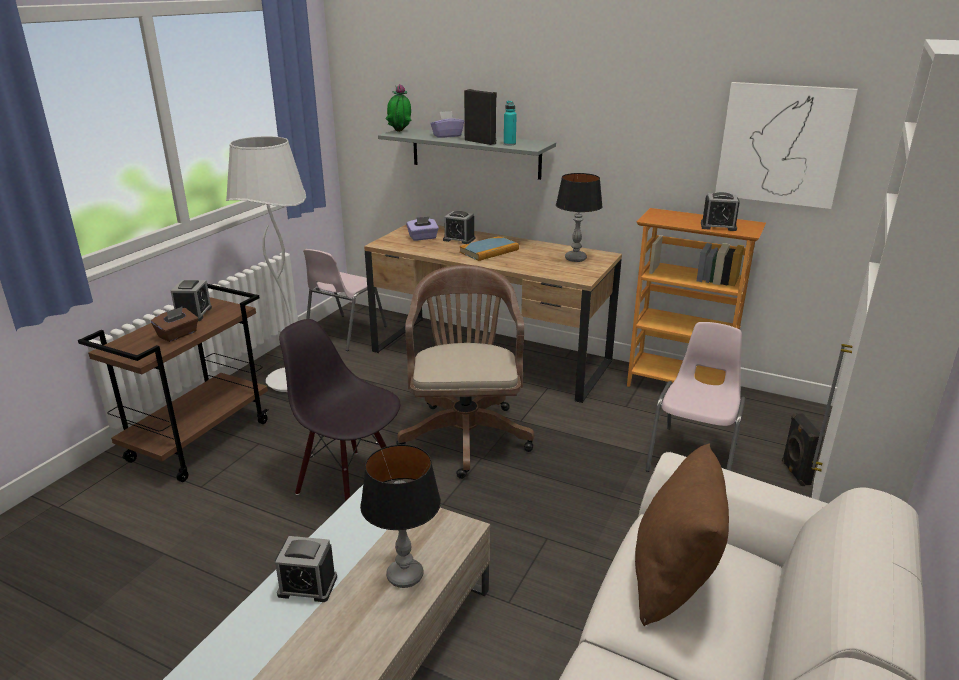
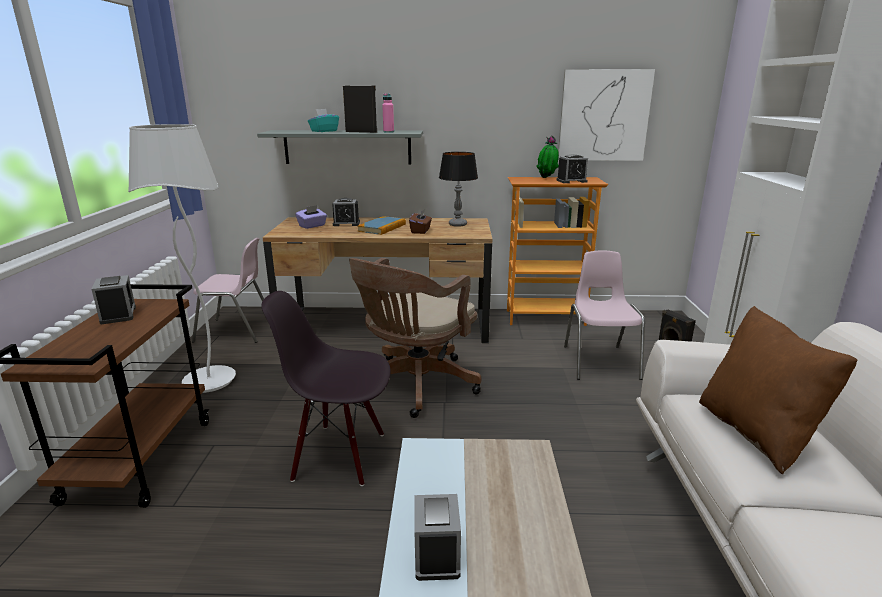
camera: 25 degrees left, 5 degrees down
brown tissue box [151,306,198,342] -> brown tissue box moved to [409,209,432,234]
alarm clock [275,536,337,602] -> alarm clock turned 105 degrees clockwise [415,494,461,581]
pink chair [303,249,387,351] -> pink chair turned 90 degrees counterclockwise [192,238,264,343]
table lamp [360,444,441,588] -> none
potted plant [386,84,411,132] -> potted plant moved to [536,135,559,178]
brown office chair [396,265,534,479] -> brown office chair turned 120 degrees counterclockwise [349,258,481,418]
purple tissue box [430,111,464,138] -> turquoise tissue box [308,109,339,132]
turquoise bottle [504,101,517,145] -> pink bottle [382,93,394,133]

